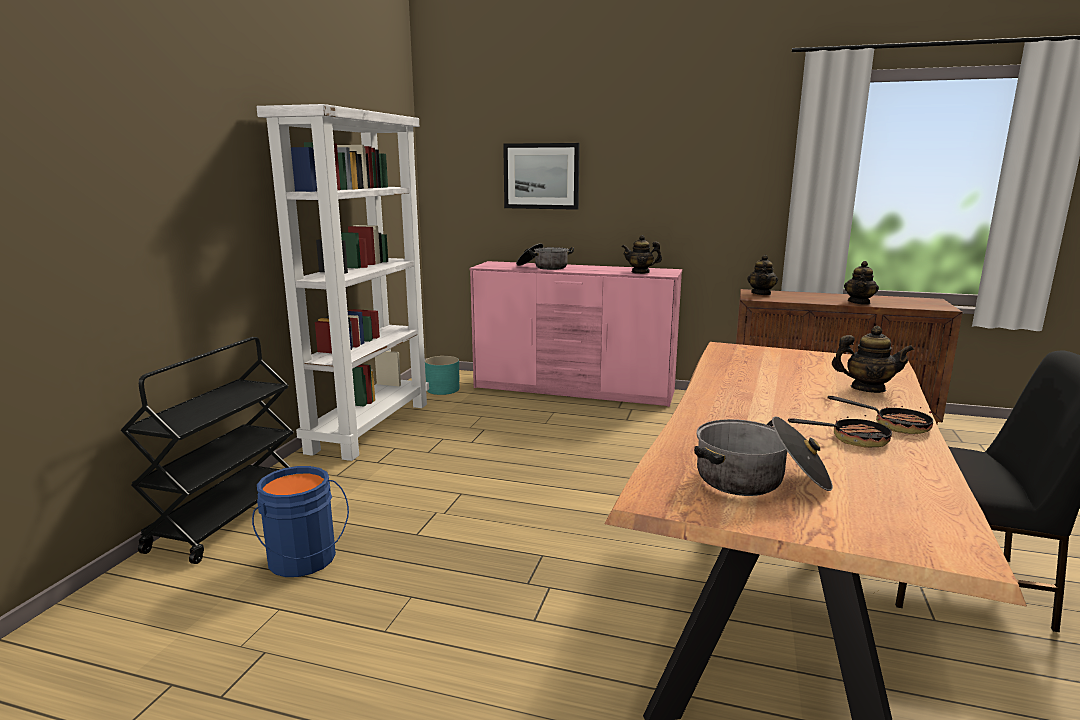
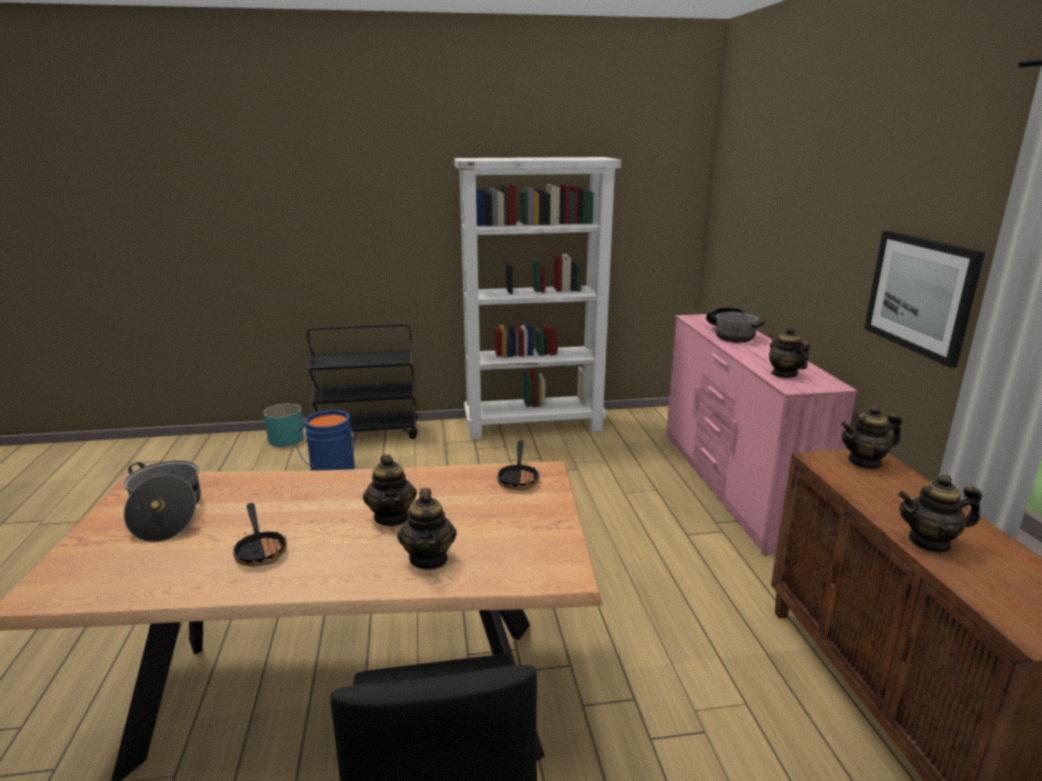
camera: 65 degrees right, 5 degrees up
turquoise planter [425,356,459,395] -> turquoise planter moved to [263,403,304,447]
picture [503,143,580,210] -> picture moved to [864,231,985,368]
frying pan [828,396,934,434] -> frying pan moved to [497,441,540,491]
none -> teapot [363,454,417,526]

